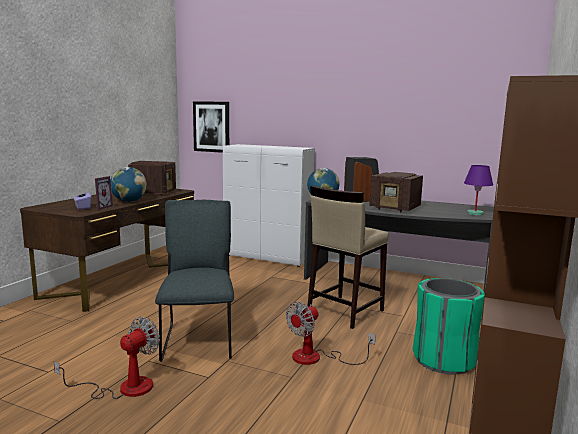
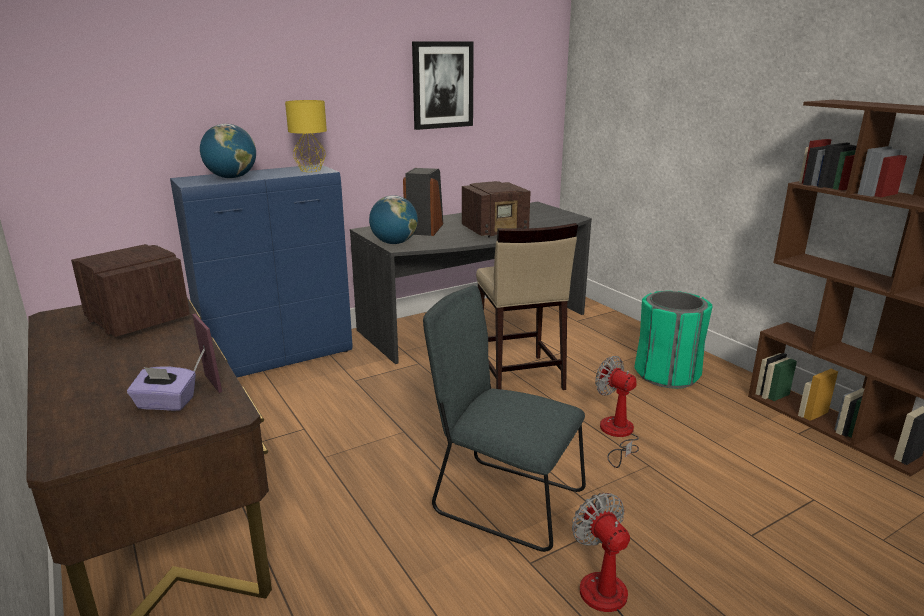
camera: 55 degrees left, 10 degrees up
globe [111,167,147,202] -> globe moved to [200,124,256,178]
picture [193,101,229,153] -> picture moved to [412,41,474,130]
white cabinet [223,144,315,267] -> blue cabinet [170,164,352,378]
fan [286,302,376,365] -> fan turned 150 degrees clockwise [595,356,639,468]
purple table lamp [464,165,493,215] -> none
none -> yellow table lamp [285,100,327,172]

